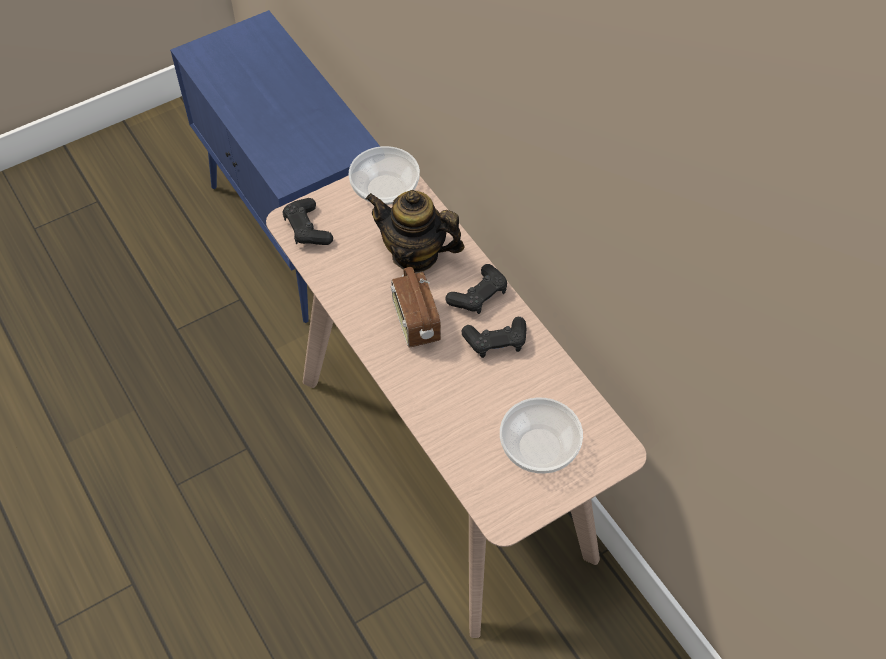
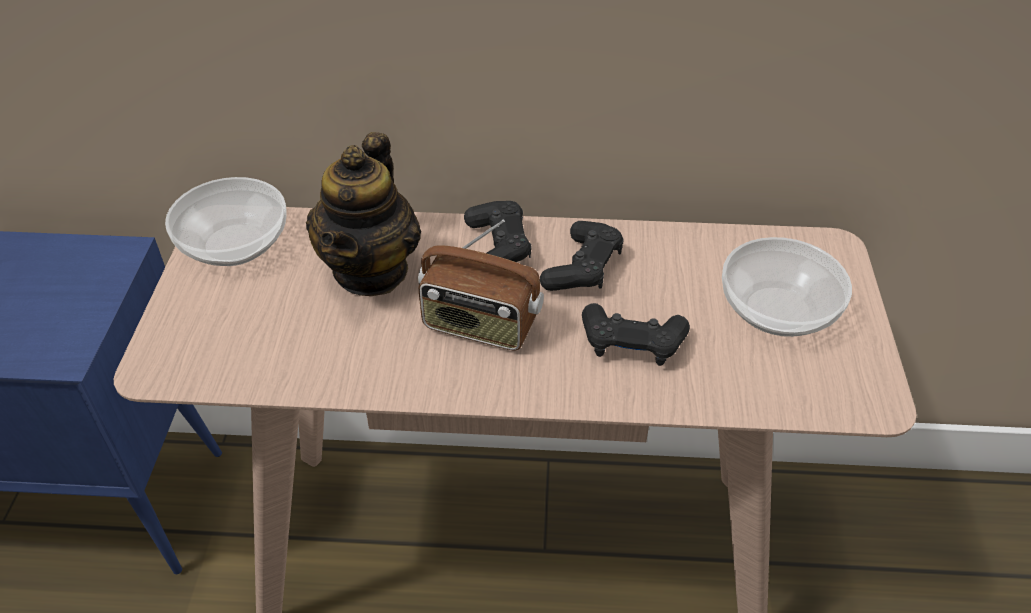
camera: 55 degrees left, 10 degrees down
black game controller [283,198,333,245] -> black game controller moved to [582,303,690,366]
teapot [366,190,465,272] -> teapot turned 45 degrees counterclockwise [306,132,421,296]

